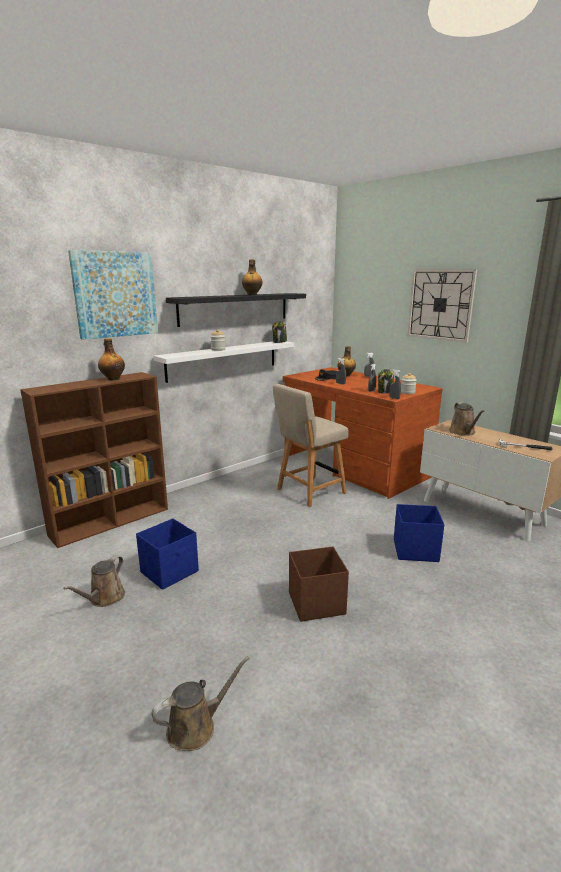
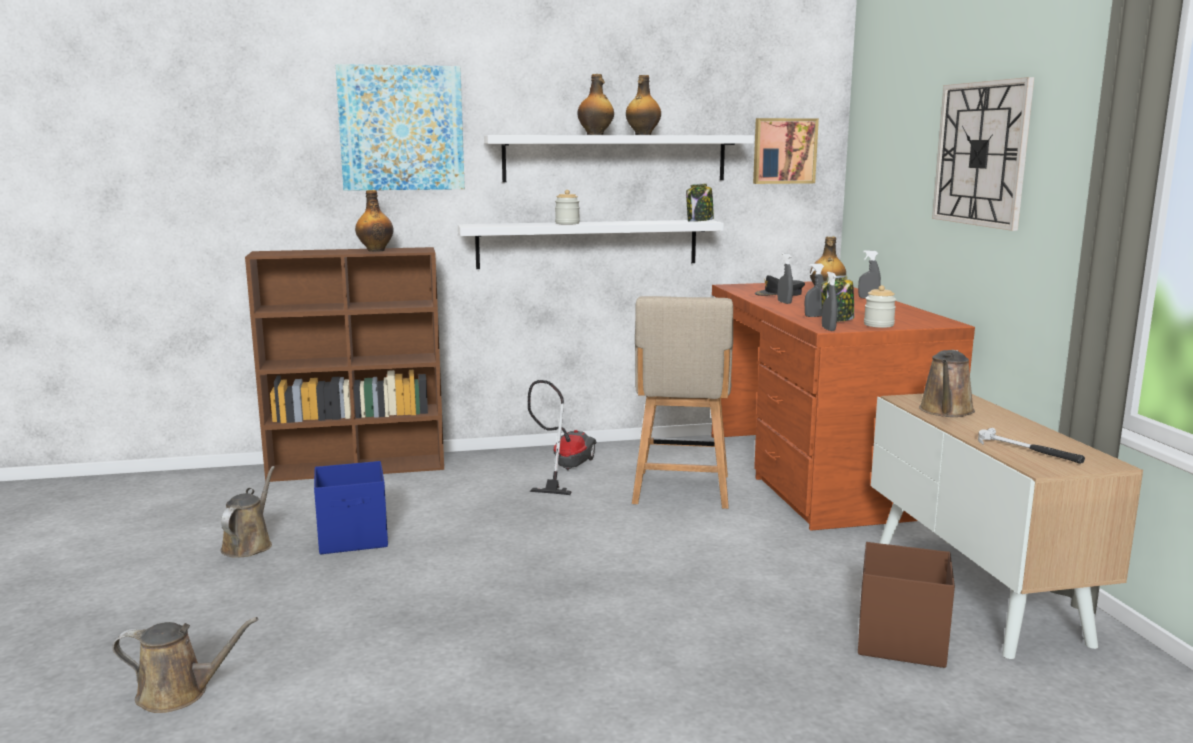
camera: 30 degrees right, 5 degrees down
brown watering can [63,555,125,607] -> brown watering can turned 135 degrees clockwise [220,466,275,558]
black shelf [166,293,306,327] -> white shelf [484,135,754,182]
beige chair [273,384,349,507] -> beige chair turned 75 degrees counterclockwise [632,296,733,509]
brown storage box [289,546,349,622] -> brown storage box moved to [858,542,955,668]
blue storage box [394,504,444,562] -> none
none -> vacuum cleaner [528,380,597,495]
none -> bottle [578,74,614,135]
none -> picture [753,118,819,184]

